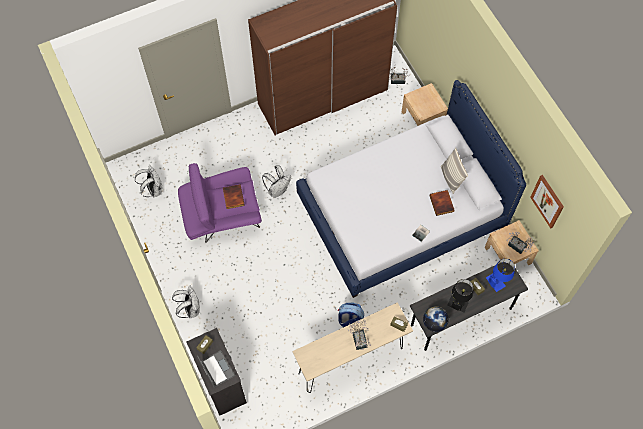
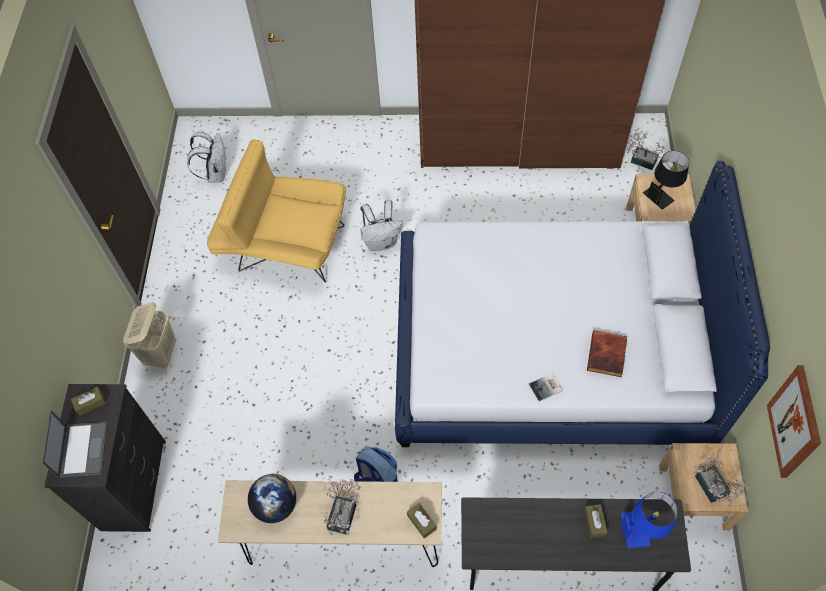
camera: 30 degrees right, 5 degrees down
white backpack [172,286,200,318] -> beige laundry basket [123,302,176,368]
purple armchair [178,163,262,243] -> yellow armchair [207,139,346,282]
book [223,185,245,209] -> none
globe [423,306,449,332] -> globe moved to [248,474,296,523]
pillow [441,148,468,194] -> none
black table lamp [447,279,473,312] -> black table lamp moved to [643,151,689,210]

